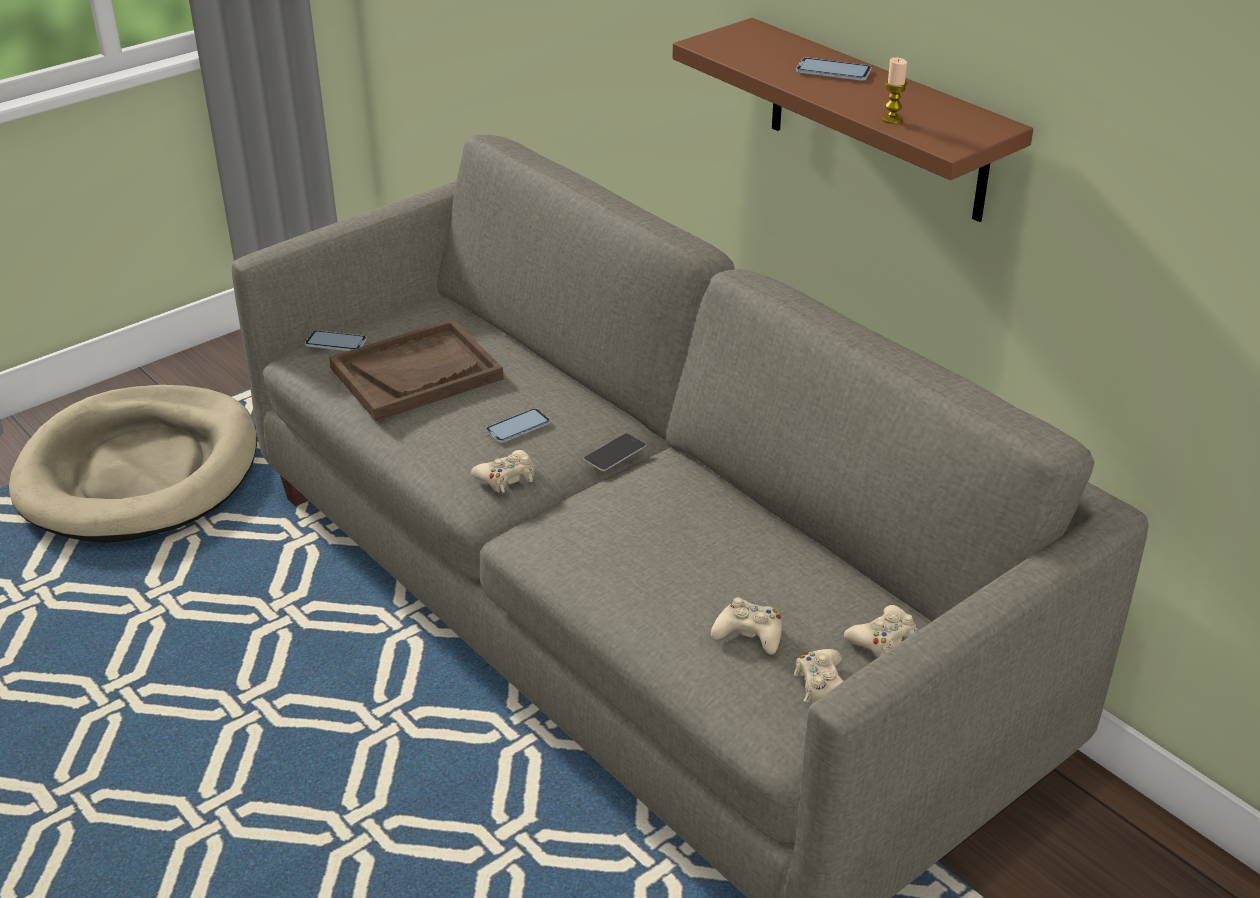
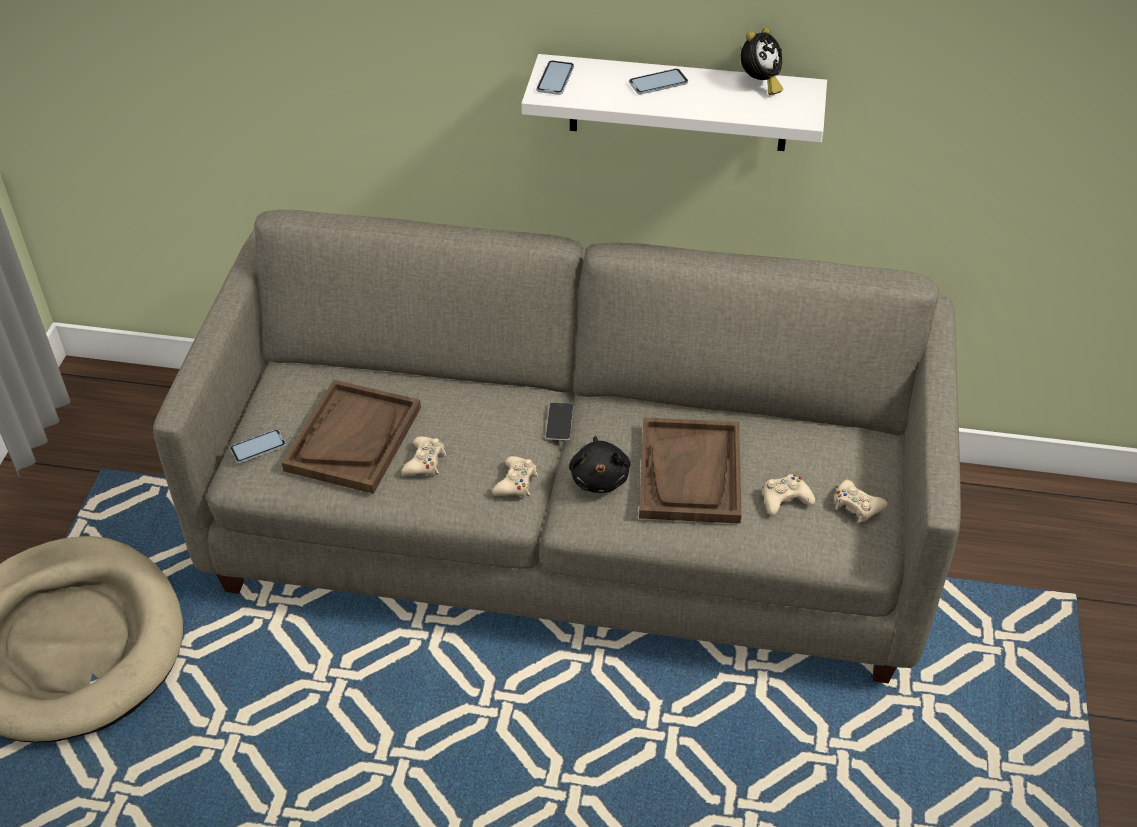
camera: 40 degrees left, 10 degrees up
phone [486,408,550,443] -> phone moved to [536,60,574,95]
brown shelf [672,18,1033,222] -> white shelf [522,54,827,151]
beige game controller [844,605,917,657] -> beige game controller moved to [402,437,446,476]
candle [882,57,907,124] -> none
none -> black plush toy [569,436,630,493]
none -> brown tray [639,417,741,524]
none -> alarm clock [741,28,783,95]

